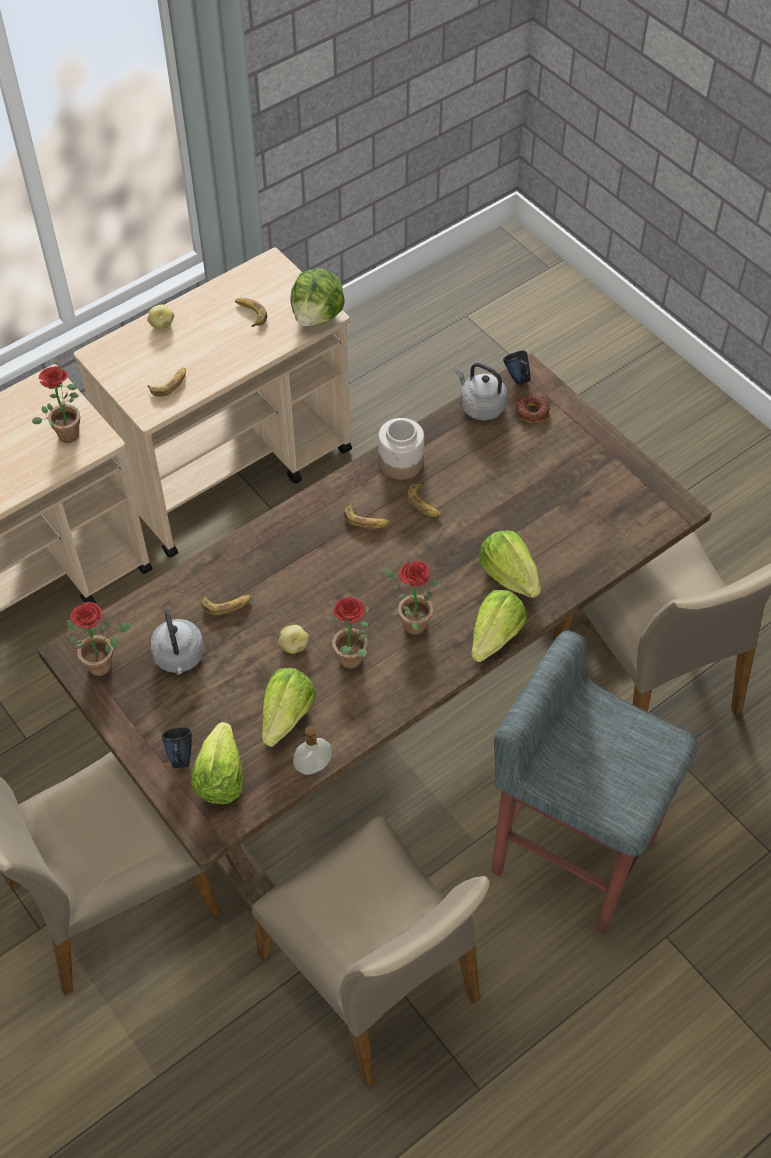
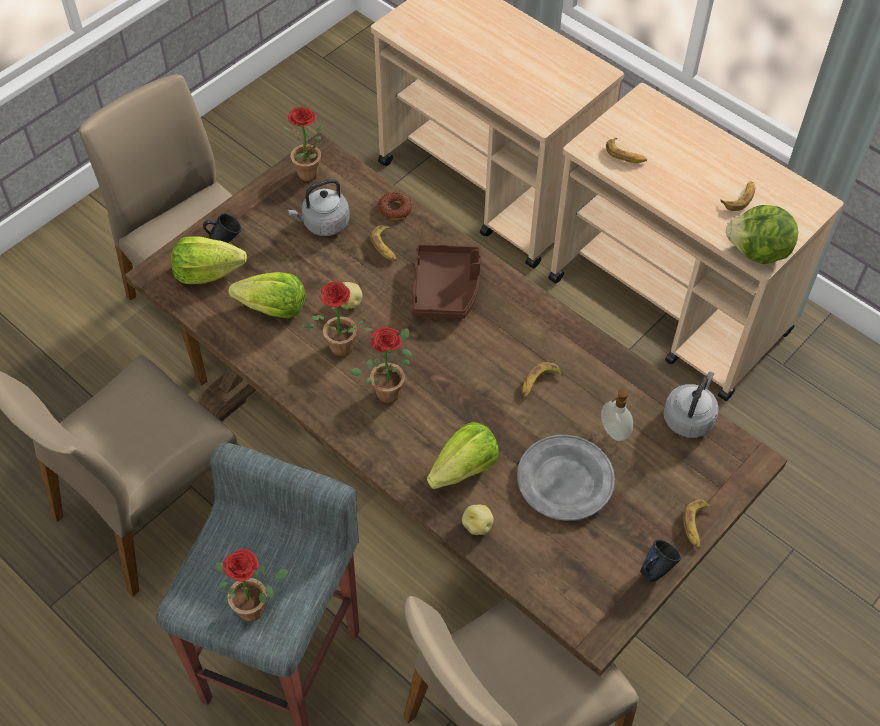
camera: 80 degrees right, 0 degrees up
potted plant [32,366,80,443] -> potted plant moved to [216,549,289,622]
potato [147,305,174,329] -> potato moved to [462,505,494,535]
soap dispenser [293,726,332,775] -> soap dispenser moved to [601,388,633,441]
banana [344,503,390,529] -> banana moved to [683,499,713,549]
jar [378,418,424,480] -> none
lettuce [471,590,527,662] -> none
blue mug [503,351,531,385] -> blue mug moved to [640,540,681,582]
donut [515,395,550,423] -> donut moved to [378,192,412,220]
none -> brown tray [412,244,481,319]
none -> grey plate [517,435,615,521]

